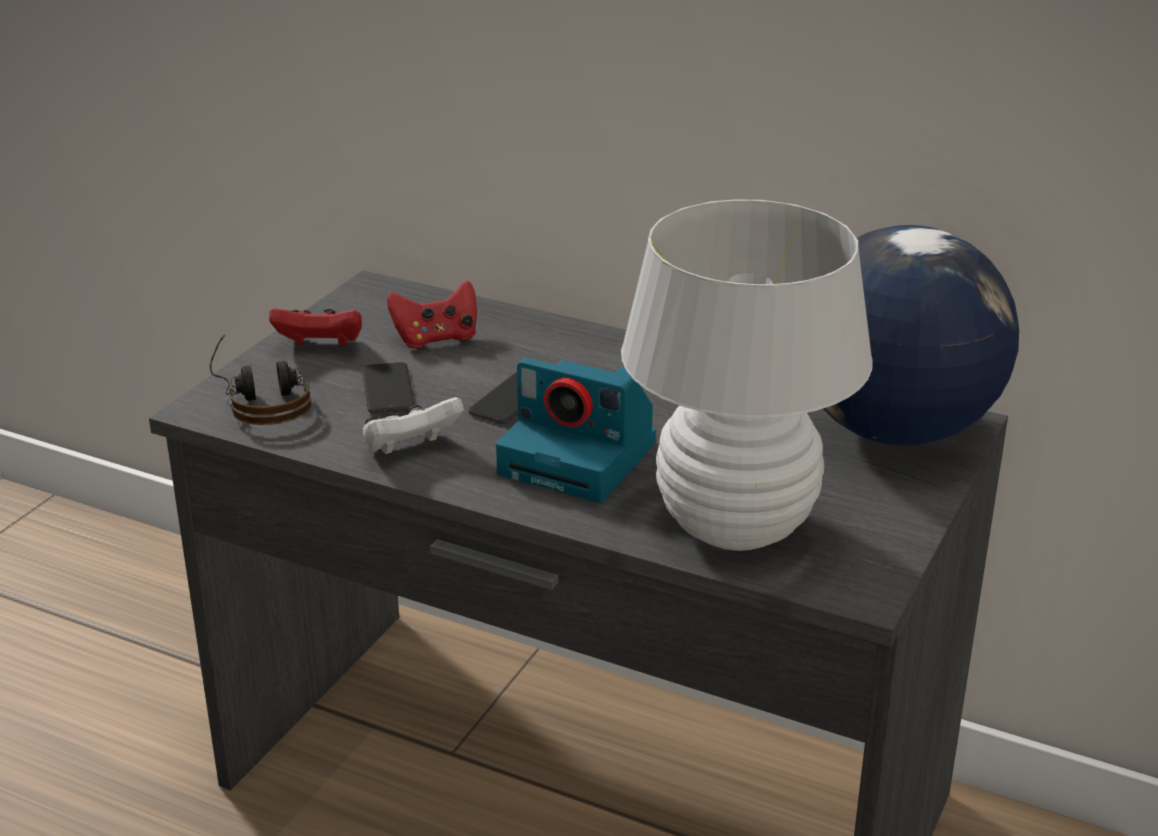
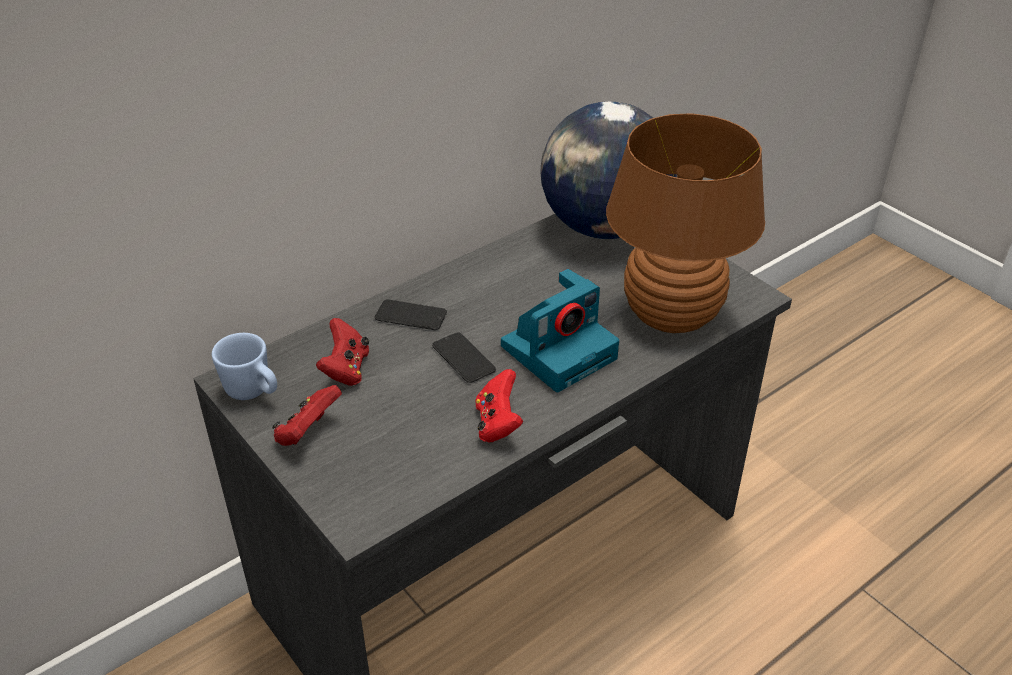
camera: 65 degrees left, 10 degrees up
headphones [210,334,311,425] -> none
phone [362,362,415,413] -> phone moved to [375,299,447,330]
white game controller [363,397,464,454] -> red game controller [476,369,523,442]
white table lamp [621,199,873,551] -> brown table lamp [606,113,765,333]
none -> blue mug [212,333,277,400]

